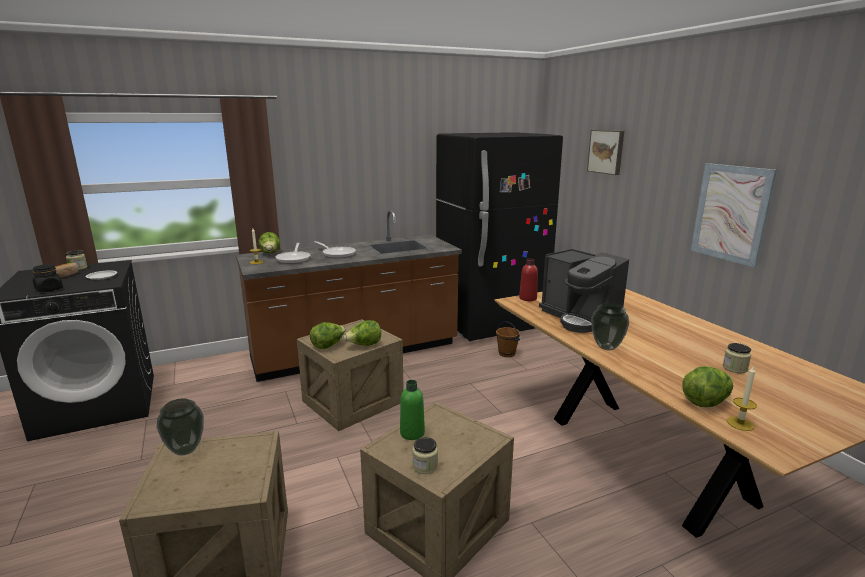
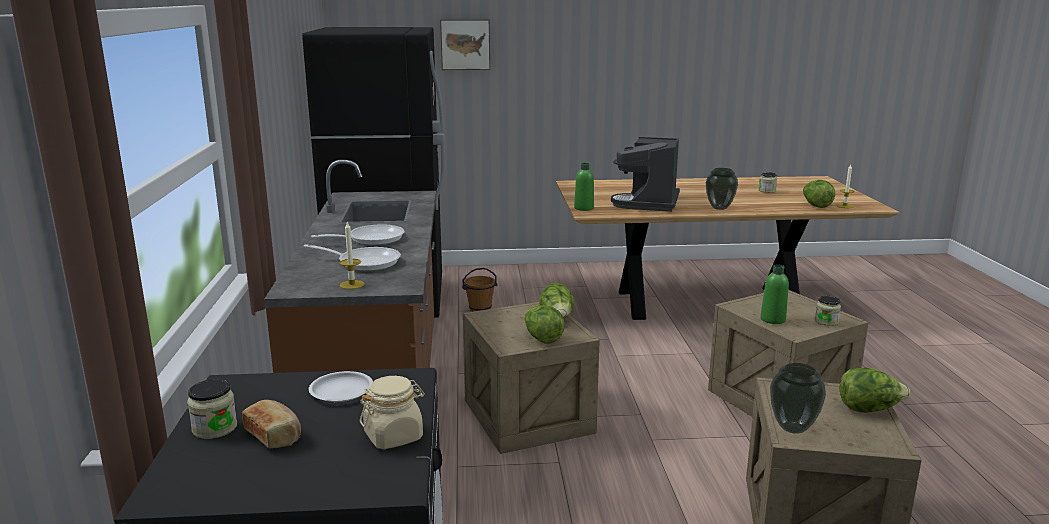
camera: 70 degrees left, 0 degrees up
black jar [33,264,63,292] -> beige jar [360,376,425,449]
lettuce [258,232,280,254] -> lettuce moved to [840,367,910,413]
red bottle [519,258,538,301] -> green bottle [574,163,594,211]
coffee machine [539,249,629,333] -> coffee machine turned 120 degrees clockwise [611,137,680,212]
picture [691,163,777,268] -> none

